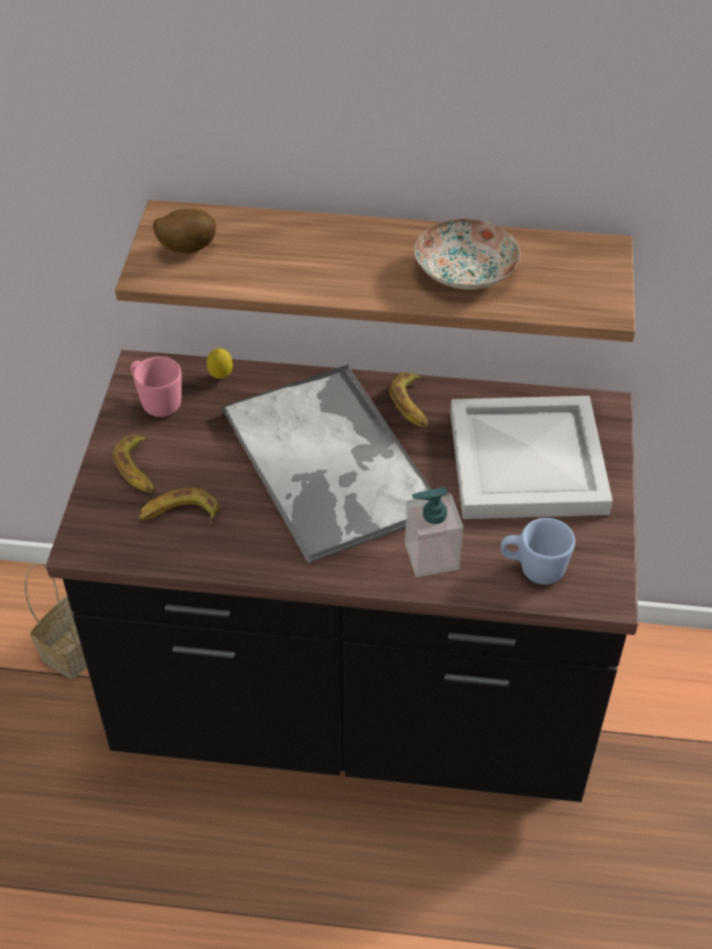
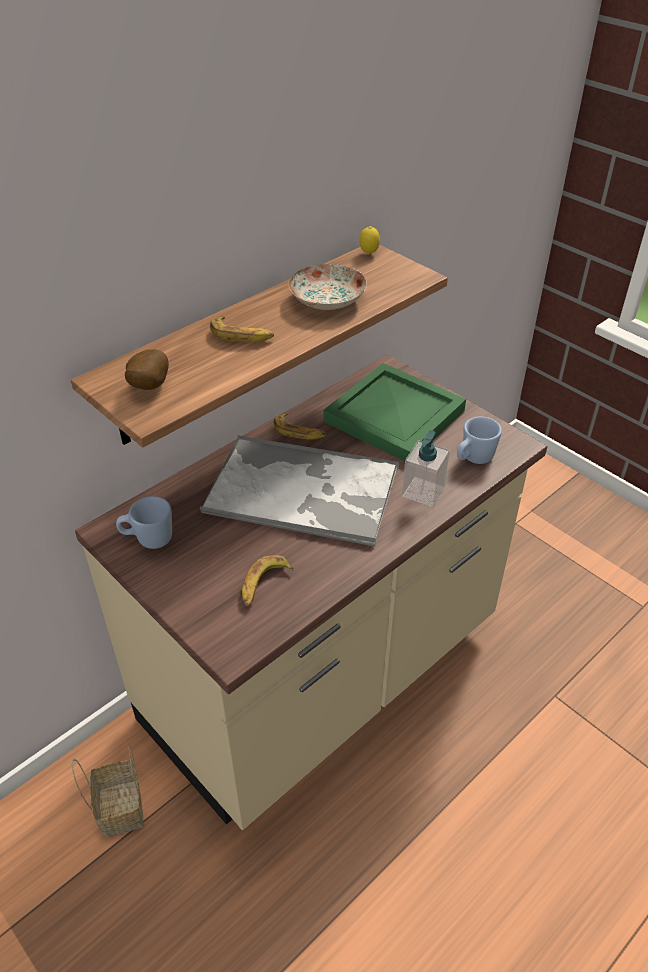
camera: 50 degrees left, 5 degrees down
black counter [46,350,638,802] -> beige counter [75,354,547,830]
banana [113,435,155,493] -> banana moved to [210,316,274,342]
pink mug [131,356,181,417] -> blue mug [116,496,172,549]
lemon [207,348,233,379] -> lemon moved to [359,226,380,254]
white tray [450,396,613,519] -> green tray [323,363,466,462]

